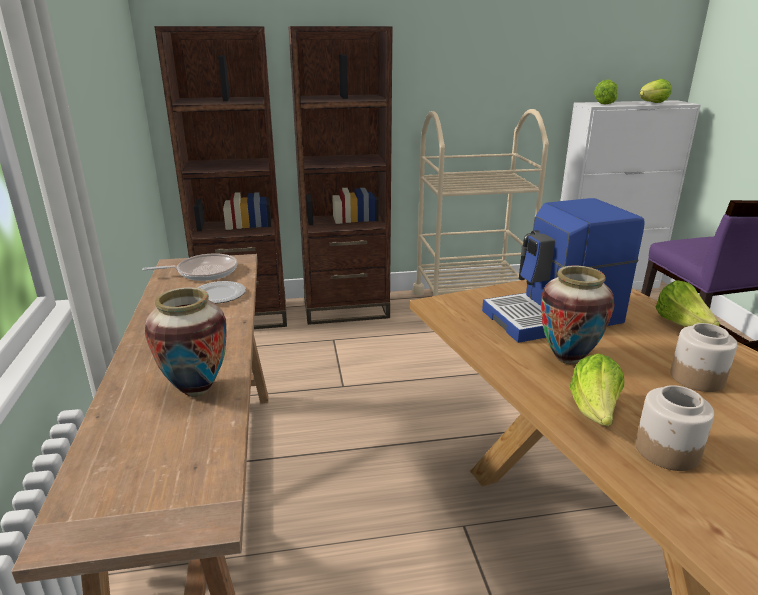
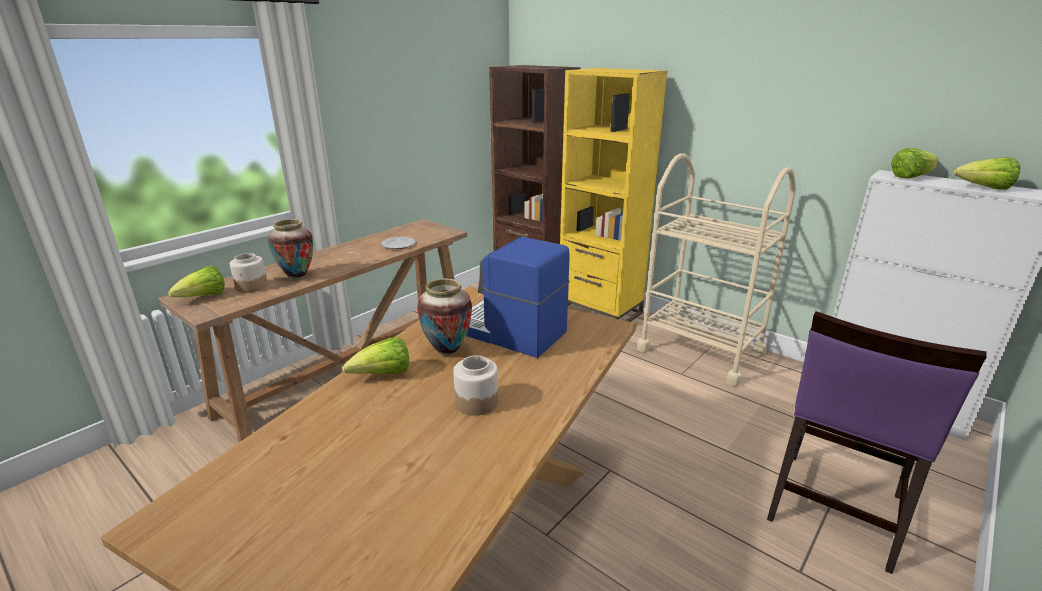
camera: 50 degrees right, 0 degrees up
frying pan [142,253,237,281] -> none
brown bookcase [288,26,393,325] -> yellow bookcase [560,68,668,322]
jar [636,385,714,471] -> jar moved to [230,253,268,293]
lettuce [655,280,720,327] -> lettuce moved to [168,266,225,297]

